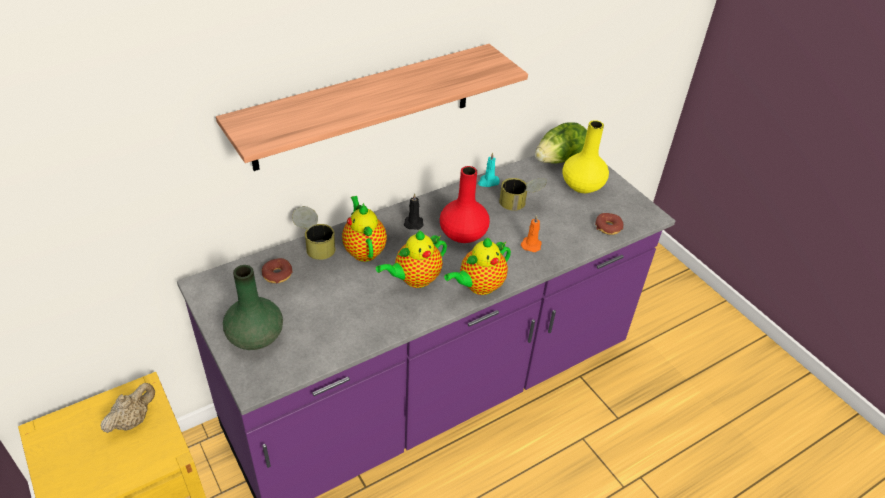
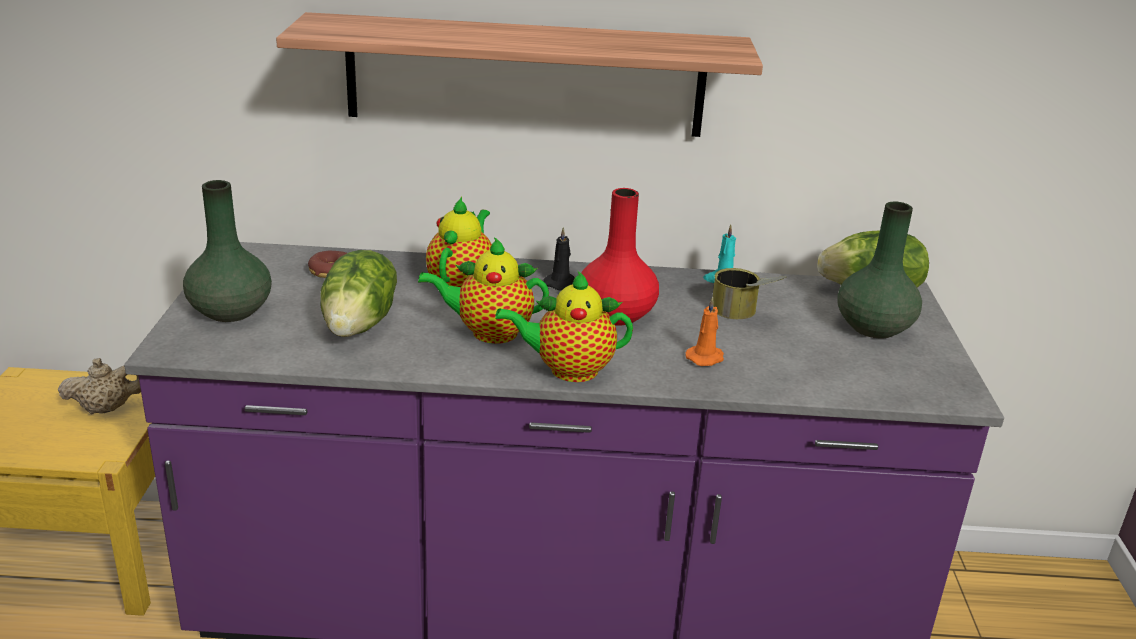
camera: 35 degrees right, 15 degrees down
can [292,206,336,260] -> none
yellow vase [563,120,609,193] -> green vase [837,202,922,338]
donut [595,213,623,235] -> none
none -> lettuce [321,250,397,337]

